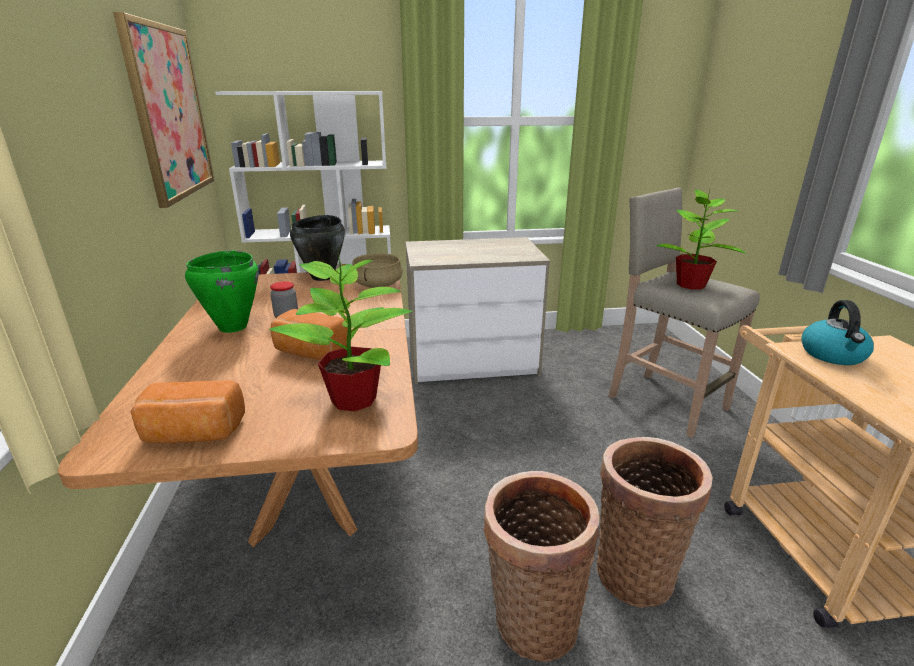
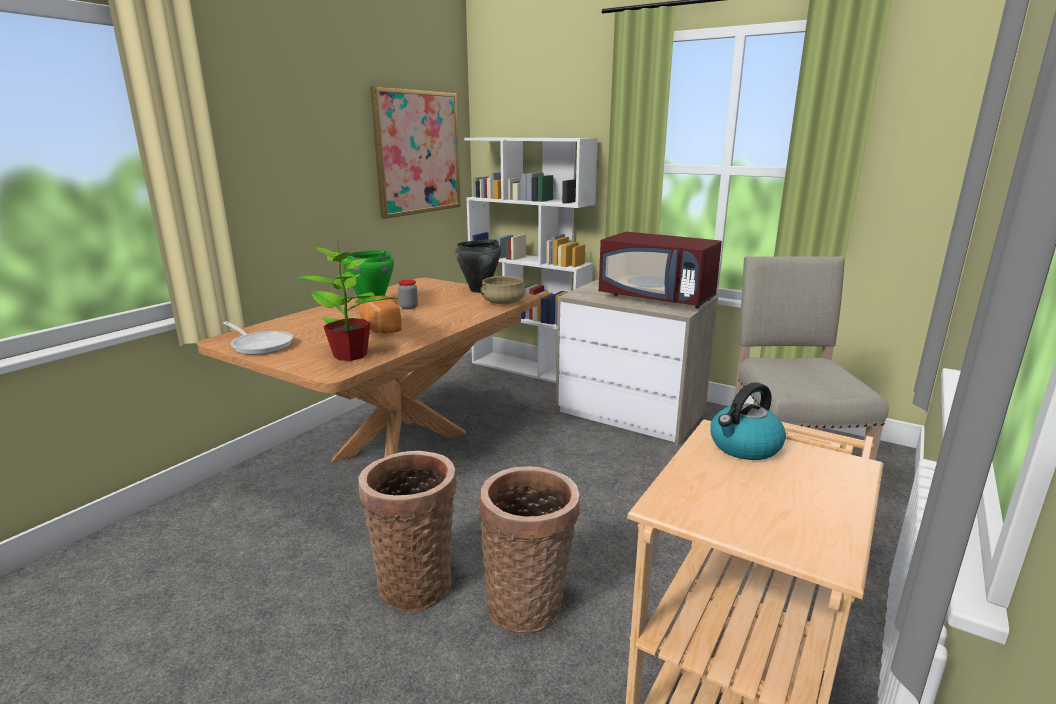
camera: 40 degrees right, 5 degrees down
bread [131,380,245,443] -> frying pan [223,322,293,355]
potted plant [656,190,746,290] -> none
none -> red microwave [599,232,722,308]

